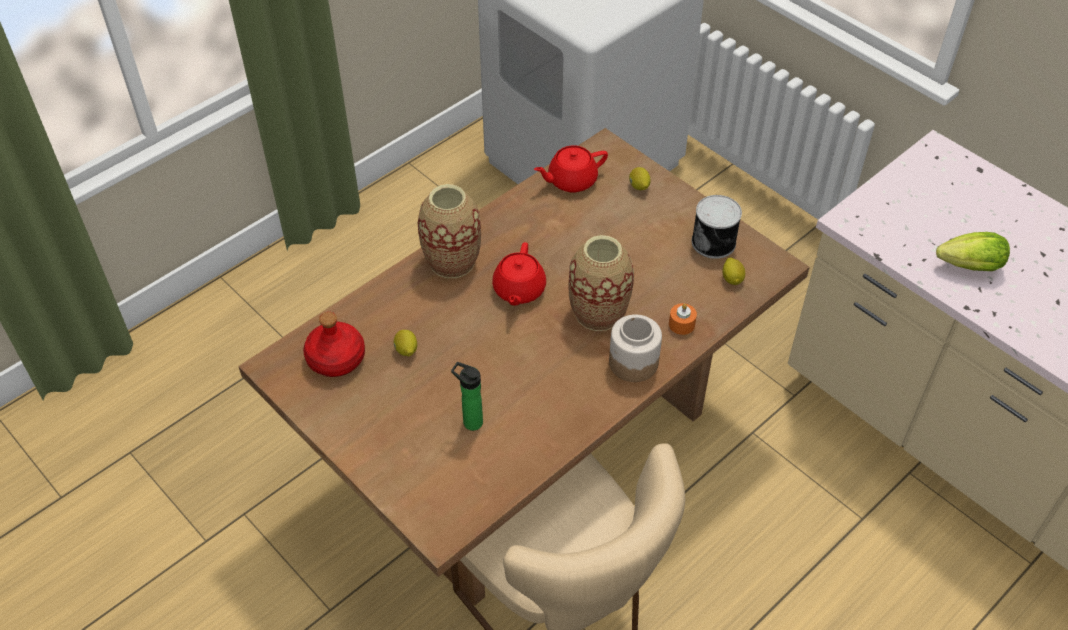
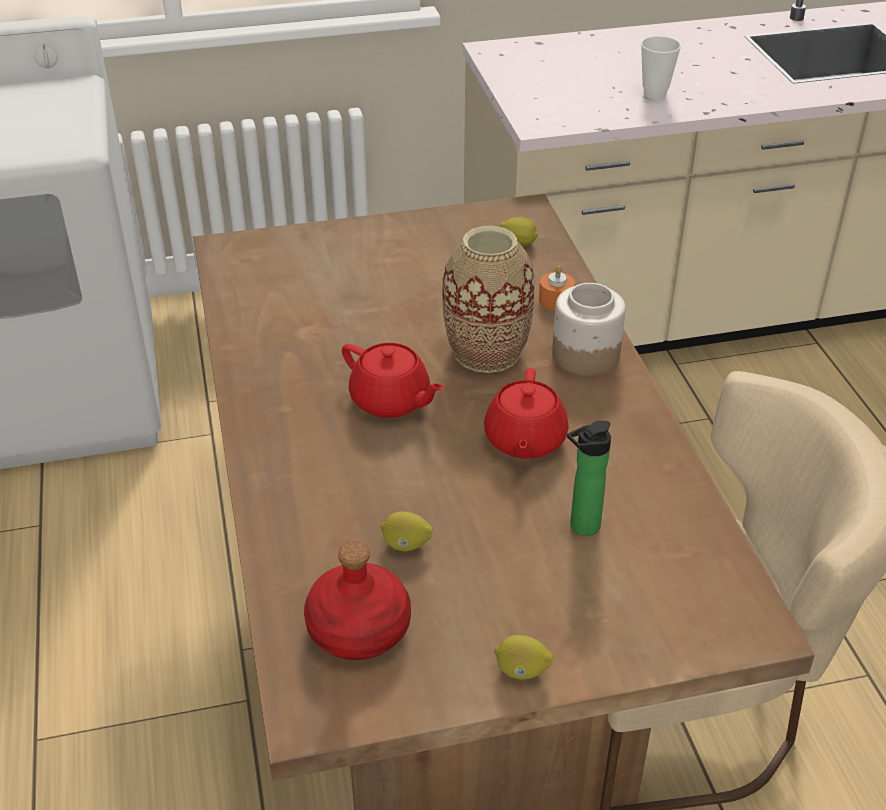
camera: 60 degrees left, 10 degrees down
vase [418,184,481,278] -> none
red teapot [534,145,608,192] -> red teapot moved to [484,368,569,459]
lemon [629,167,650,190] -> lemon moved to [494,635,553,680]
can [692,195,742,259] -> none
lettuce [936,232,1010,271] -> cup [641,36,681,99]

